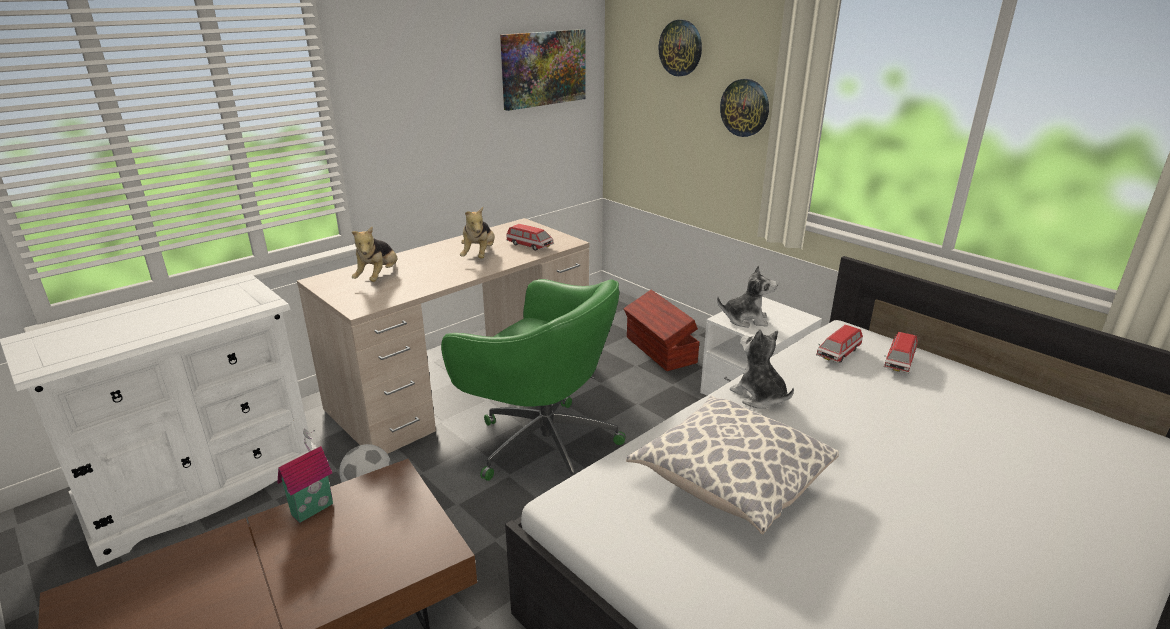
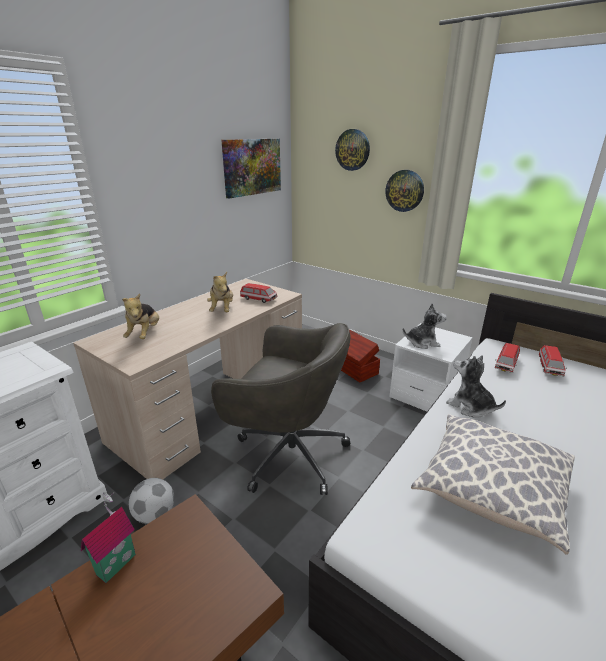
camera: 10 degrees left, 0 degrees up
green office chair [441,279,626,481] -> grey office chair [211,323,350,495]

